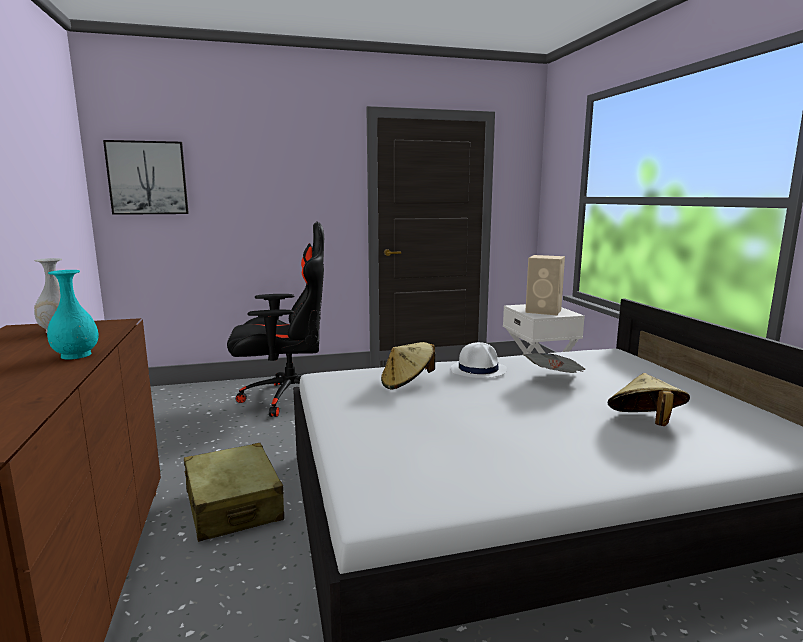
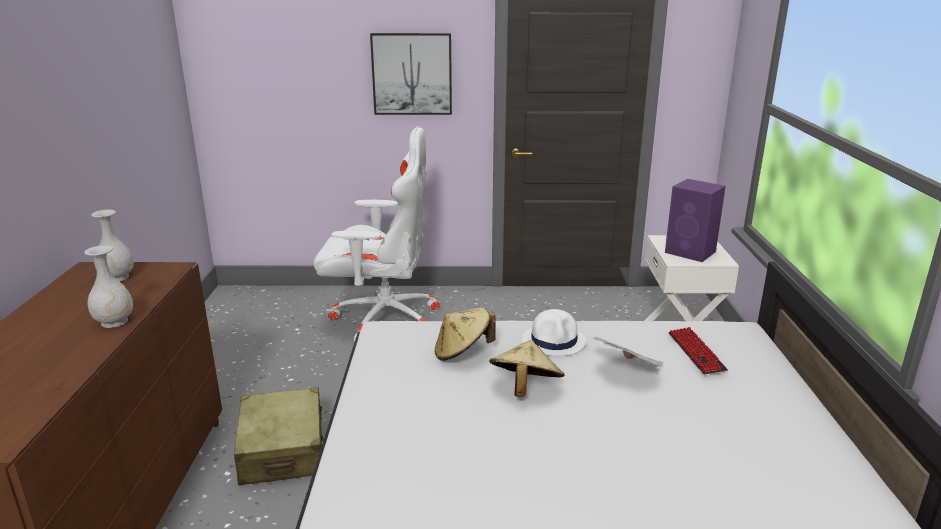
camera: 15 degrees right, 10 degrees up
turquoise vase [47,270,99,359] -> white vase [84,245,133,328]
picture [103,140,189,215] -> picture moved to [370,33,452,115]
black office chair [227,221,324,417] -> white office chair [314,126,440,342]
beige speaker [525,255,565,315] -> purple speaker [665,179,726,262]
beige hat [608,373,690,426] -> beige hat moved to [489,340,565,397]
none -> keyboard [668,327,728,374]

